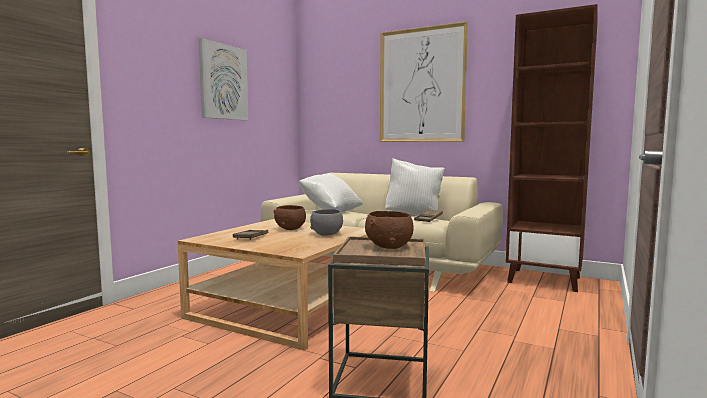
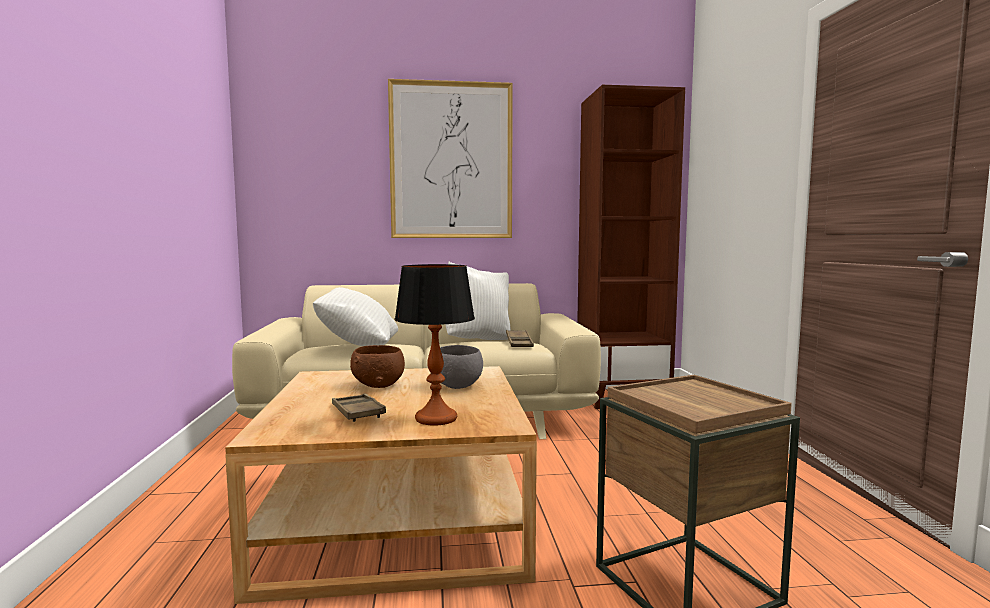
camera: 35 degrees left, 0 degrees up
picture [199,38,248,120] -> none
brown bowl [365,211,414,249] -> none
none -> table lamp [394,264,475,426]

